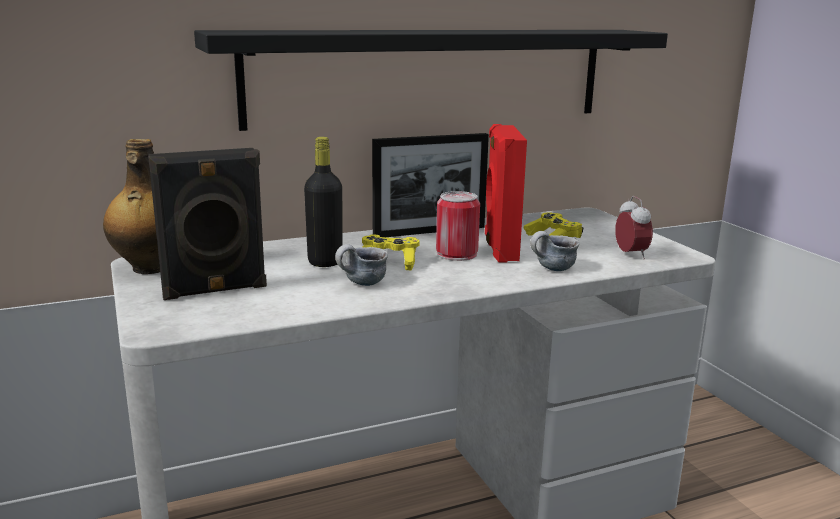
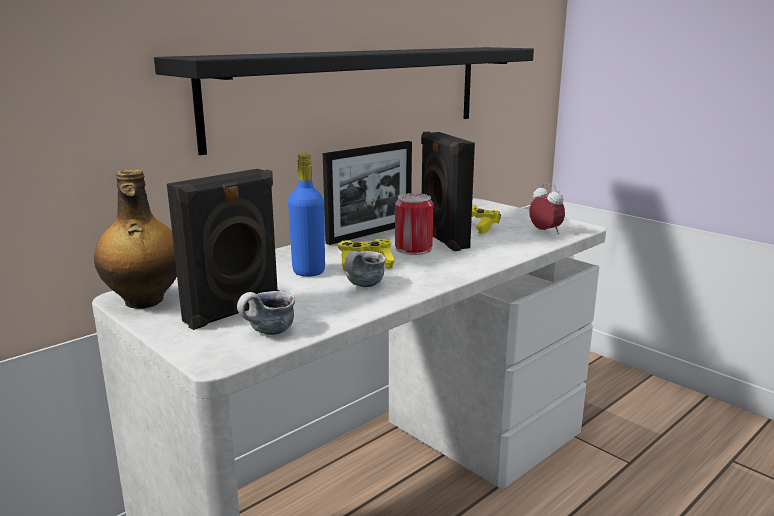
camera: 20 degrees left, 0 degrees up
black bottle [304,137,343,267] -> blue bottle [288,154,325,277]
red speaker [485,124,527,262] -> black speaker [421,132,475,251]
mug [530,231,579,271] -> mug moved to [237,291,295,335]

